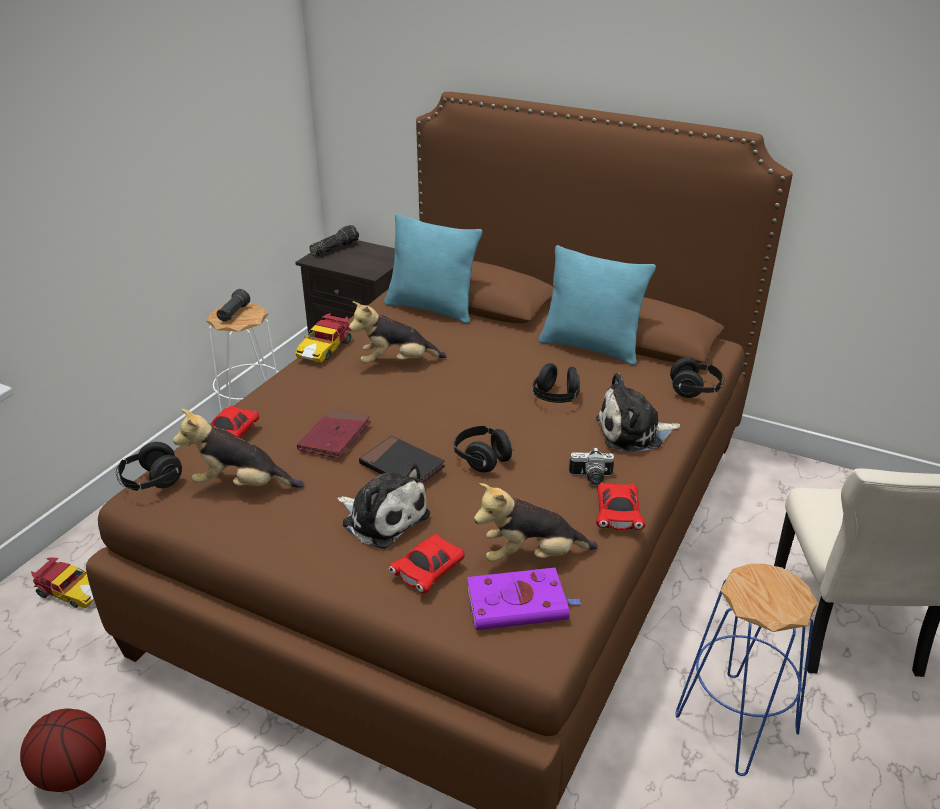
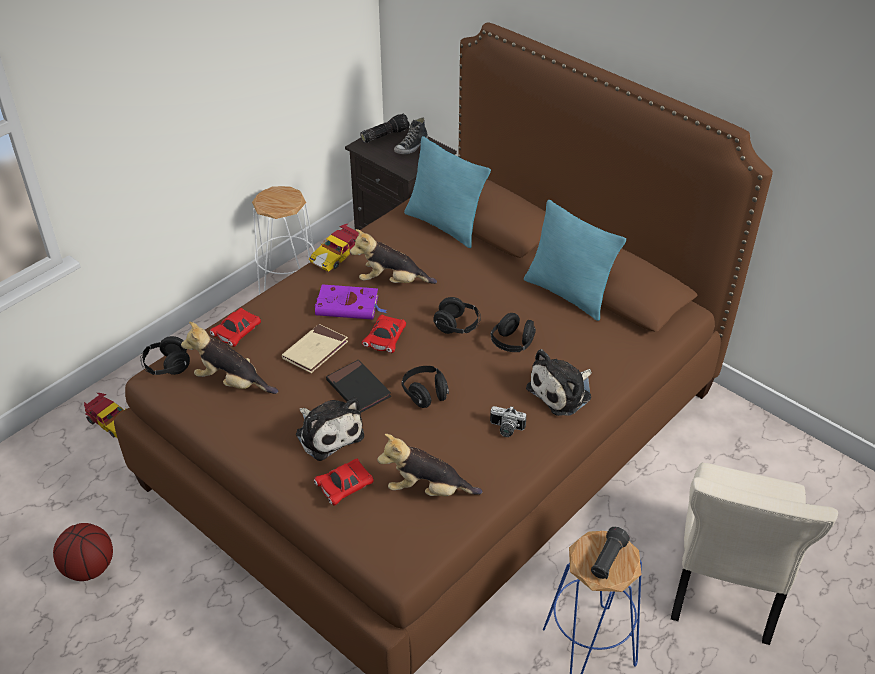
camera: 15 degrees right, 10 degrees up
black flashlight [217,289,250,322] -> black flashlight moved to [591,527,630,579]
red book [297,409,371,459] -> beige book [282,324,348,373]
purple book [467,568,581,630] -> purple book moved to [315,284,387,320]
plush toy [596,373,680,452] -> plush toy turned 45 degrees counterclockwise [526,349,592,416]
red toy car [596,483,646,530] -> red toy car moved to [362,315,406,353]
black headphones [670,357,725,398] -> black headphones moved to [433,297,481,334]
none -> shoe [394,118,428,154]

